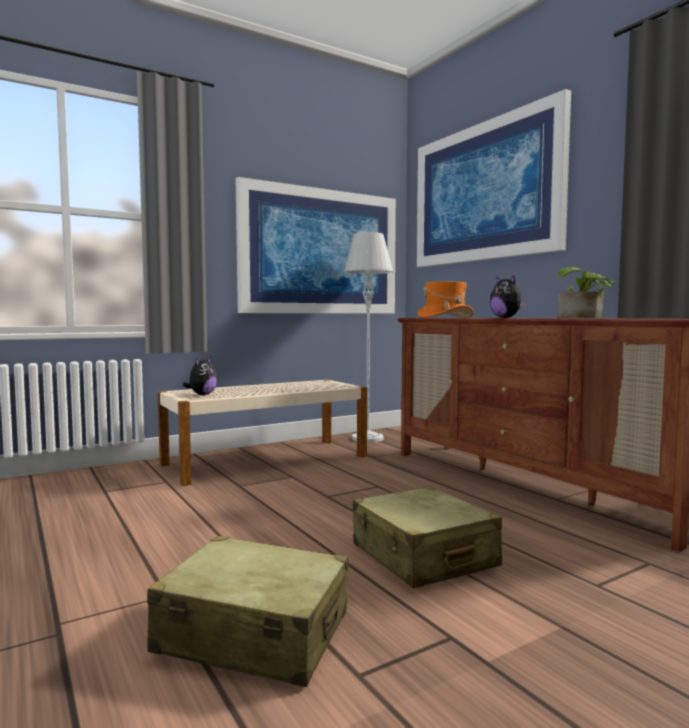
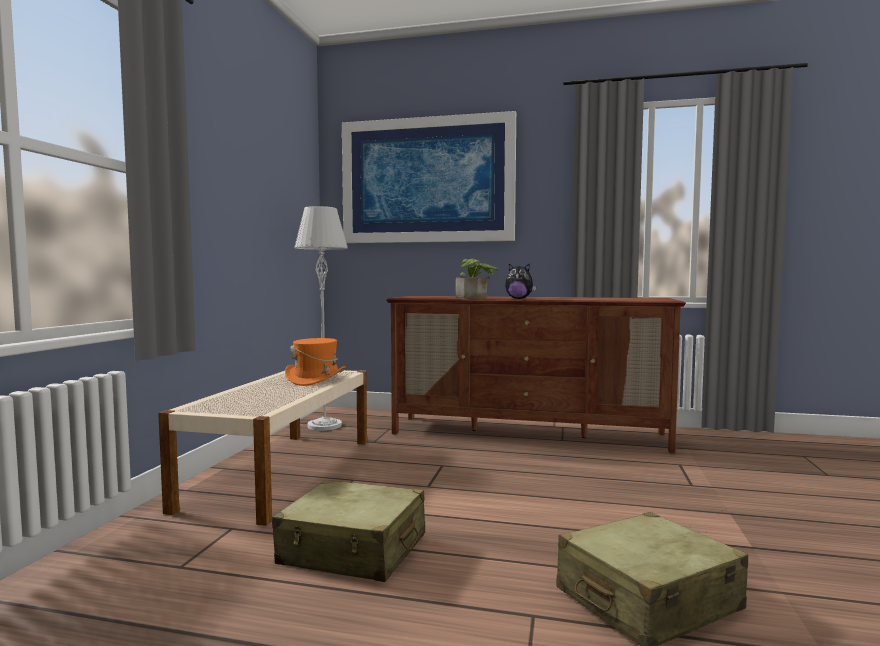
camera: 45 degrees left, 0 degrees up
plush toy [183,357,217,395] -> none
picture [236,177,396,314] -> none
beige suitcase [353,486,502,588] -> beige suitcase moved to [272,480,425,582]
orange hat [418,282,474,318] -> orange hat moved to [285,338,346,386]
potted plant [557,267,616,318] -> potted plant moved to [456,259,499,299]

